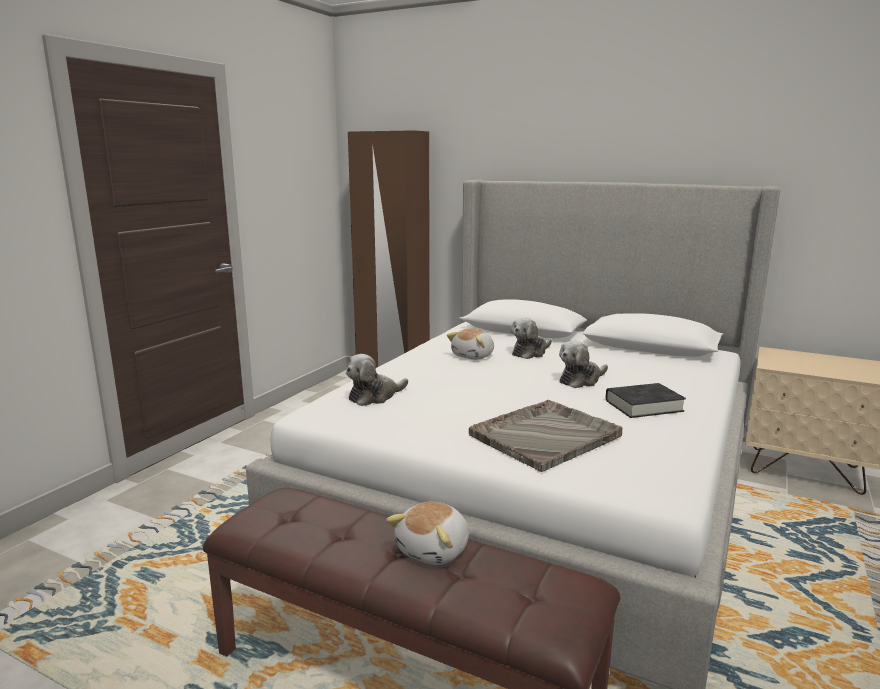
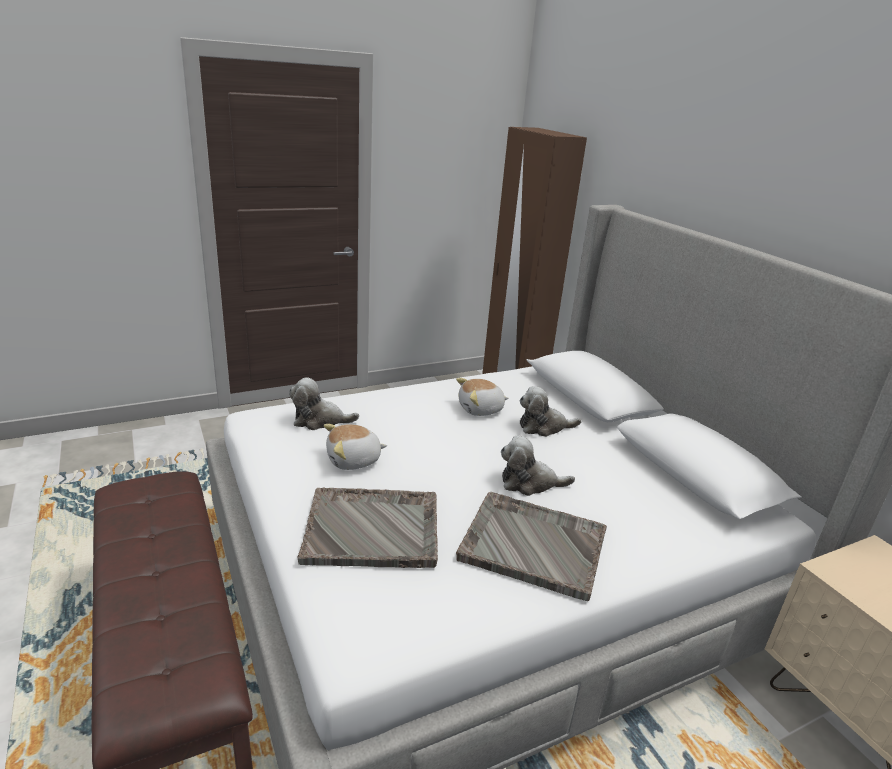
camera: 35 degrees right, 10 degrees up
plush toy [386,502,469,565] -> plush toy moved to [324,424,387,470]
black book [606,383,686,418] -> grey tray [456,492,607,601]

